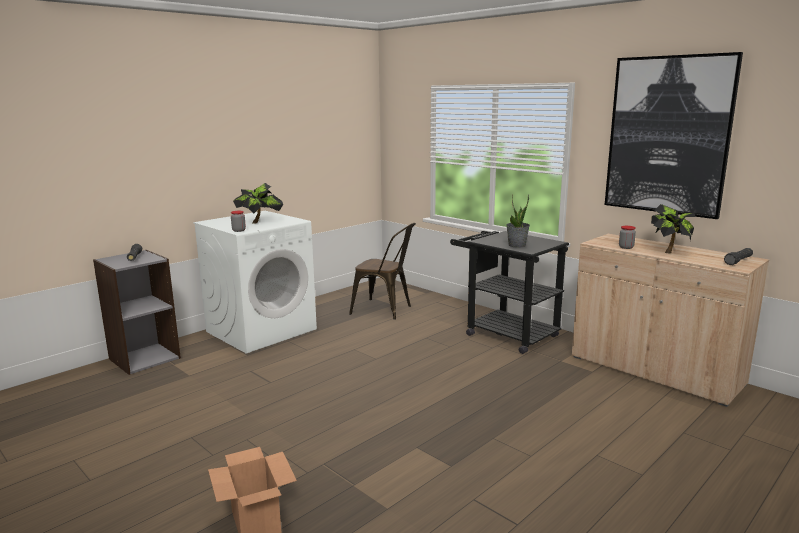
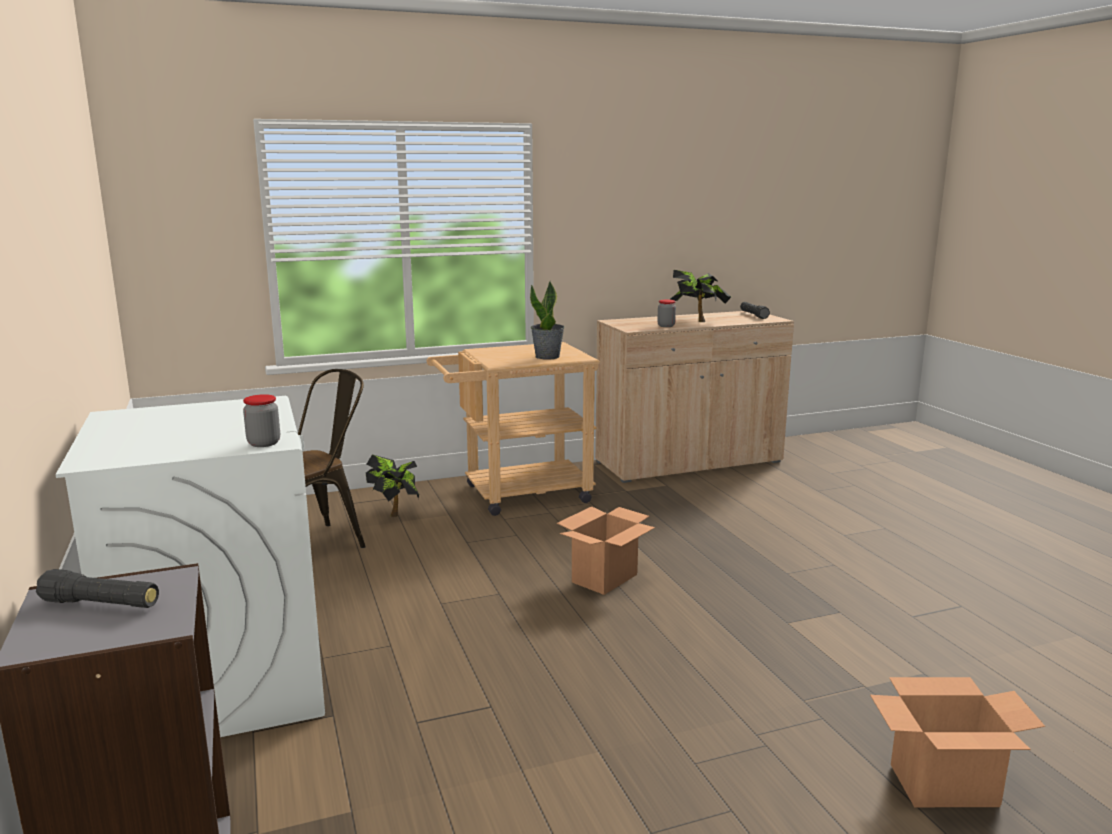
camera: 65 degrees left, 0 degrees up
potted plant [233,183,283,224] -> potted plant moved to [366,454,419,517]
black cart [450,231,569,354] -> beige cart [426,342,599,516]
picture [605,52,743,219] -> none
none -> cardboard box [557,506,655,595]

